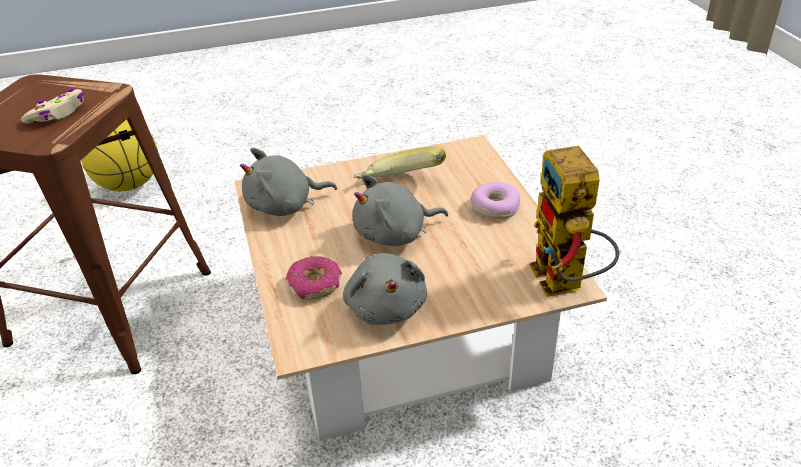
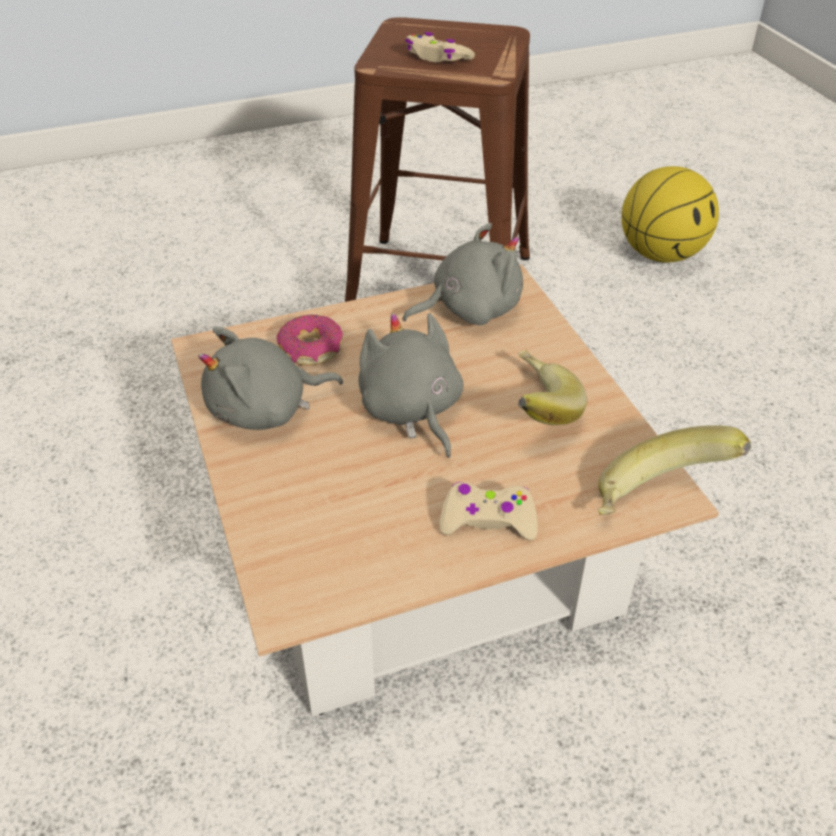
camera: 85 degrees right, 5 degrees up
grey plush toy [240,148,337,216] -> grey plush toy turned 90 degrees clockwise [403,223,523,325]
donut [471,182,520,219] -> beige game controller [440,482,538,541]
toy robot [529,146,619,297] -> none
none -> banana [598,425,751,515]

